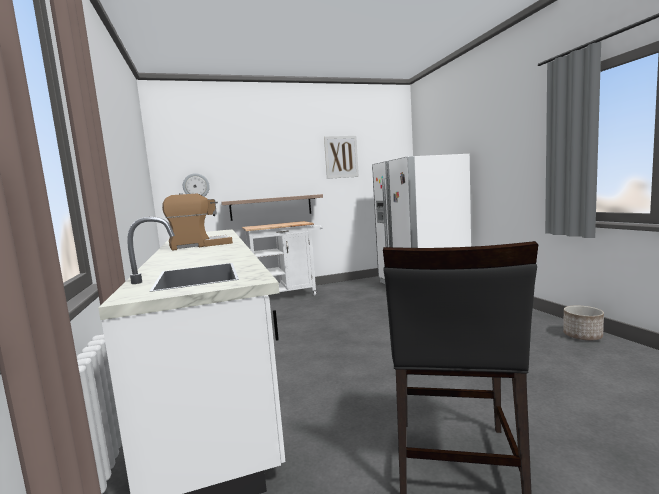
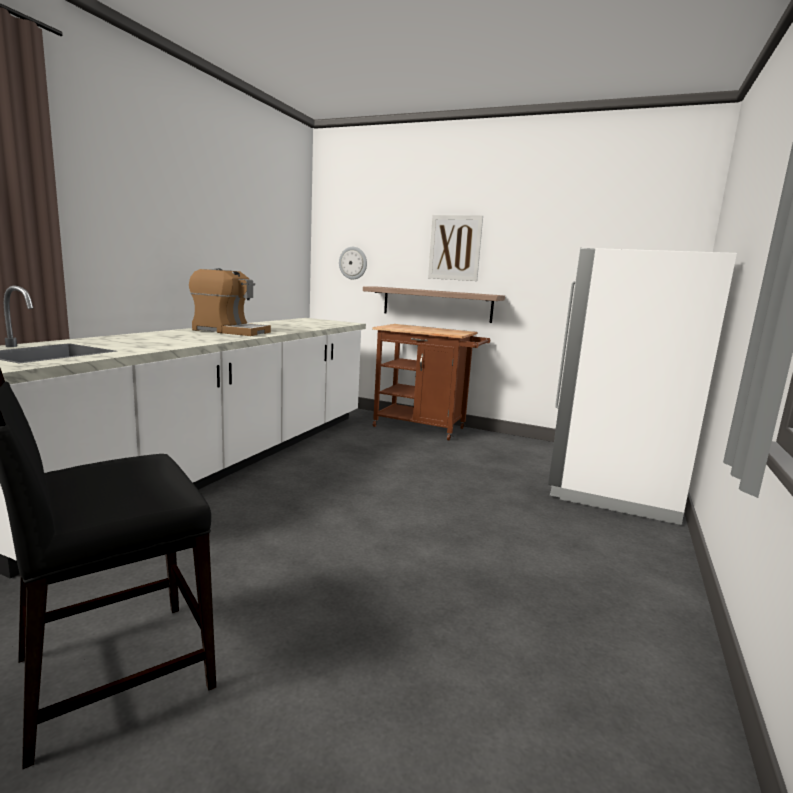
camera: 40 degrees right, 5 degrees up
white cart [242,221,323,296] -> brown cart [372,324,490,441]
picture [324,136,359,179] -> picture moved to [428,215,483,281]
planter [563,305,604,340] -> none

